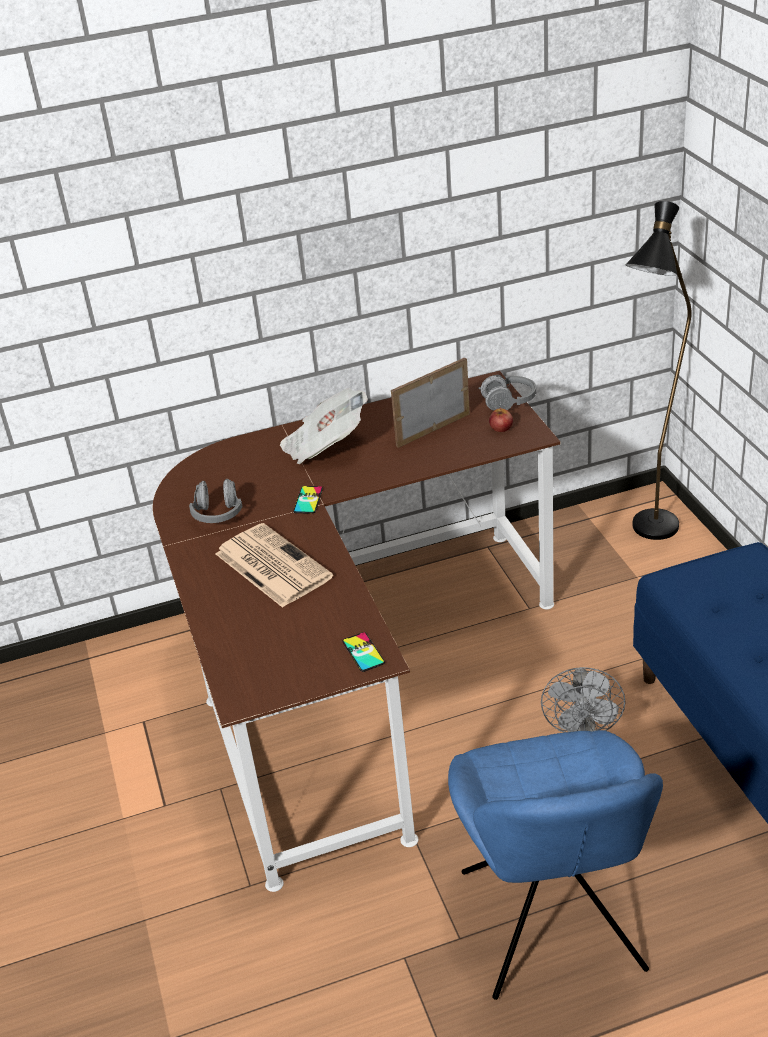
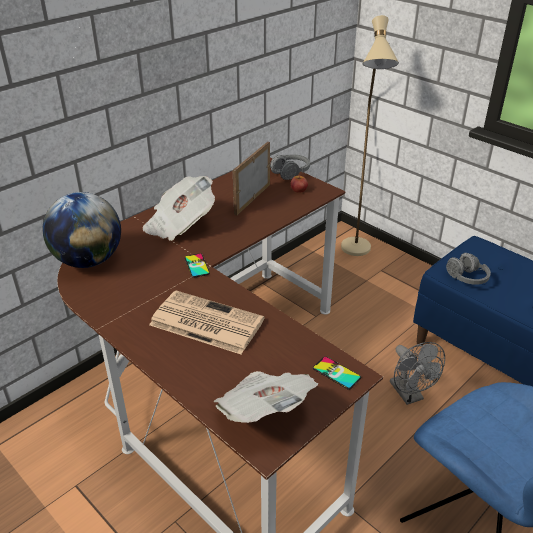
camera: 30 degrees left, 0 degrees up
grey headphones [189,479,242,523] -> grey headphones moved to [446,253,491,285]
black floor lamp [625,201,692,540] -> beige floor lamp [341,15,399,256]
none -> globe [42,192,121,268]
none -> newspaper [214,371,318,423]

